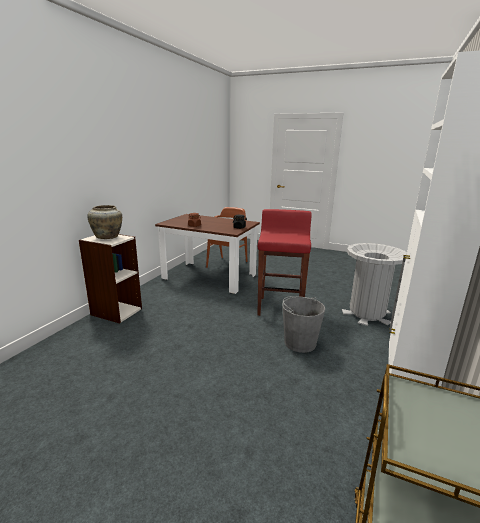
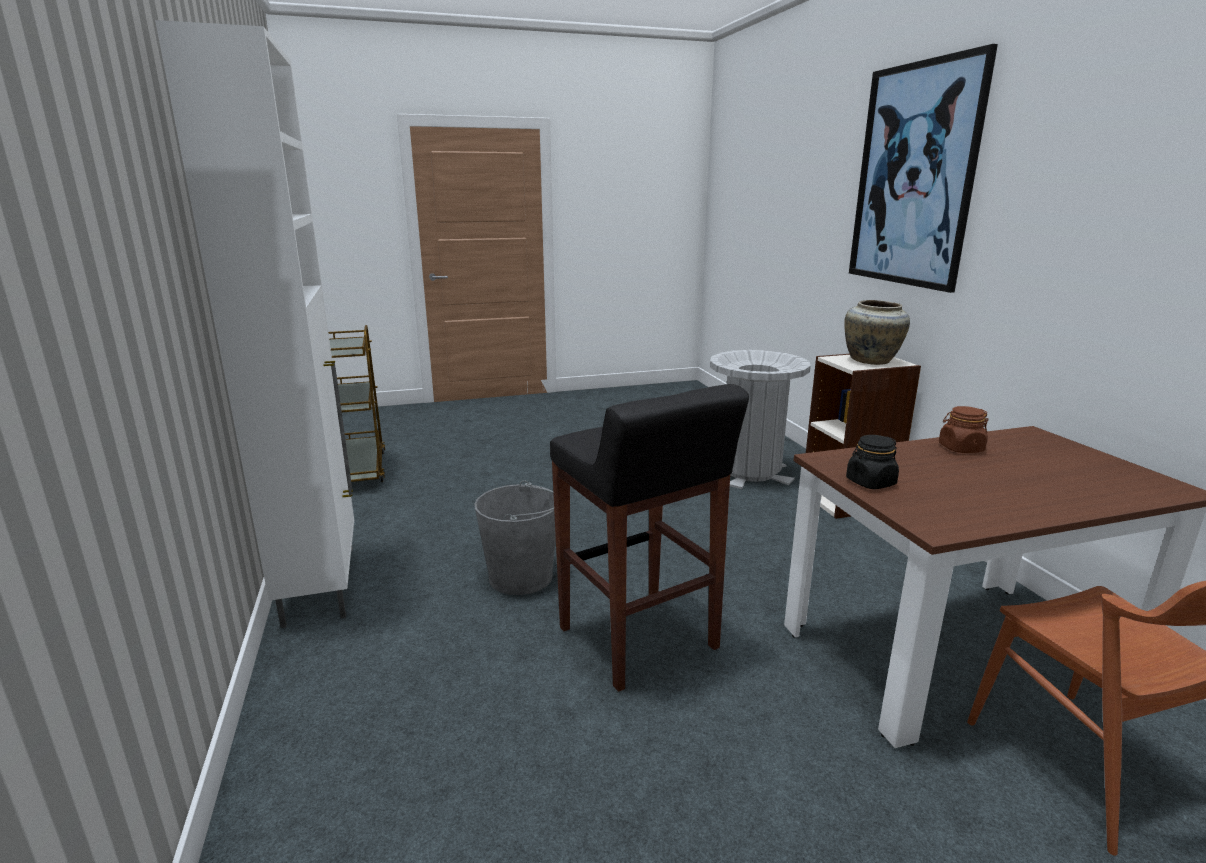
camera: 140 degrees right, 0 degrees up
red stool [257,209,312,316] -> black stool [550,384,749,692]
grey trash can [342,243,407,326] -> grey trash can moved to [710,350,811,489]
none -> picture [849,44,998,293]

